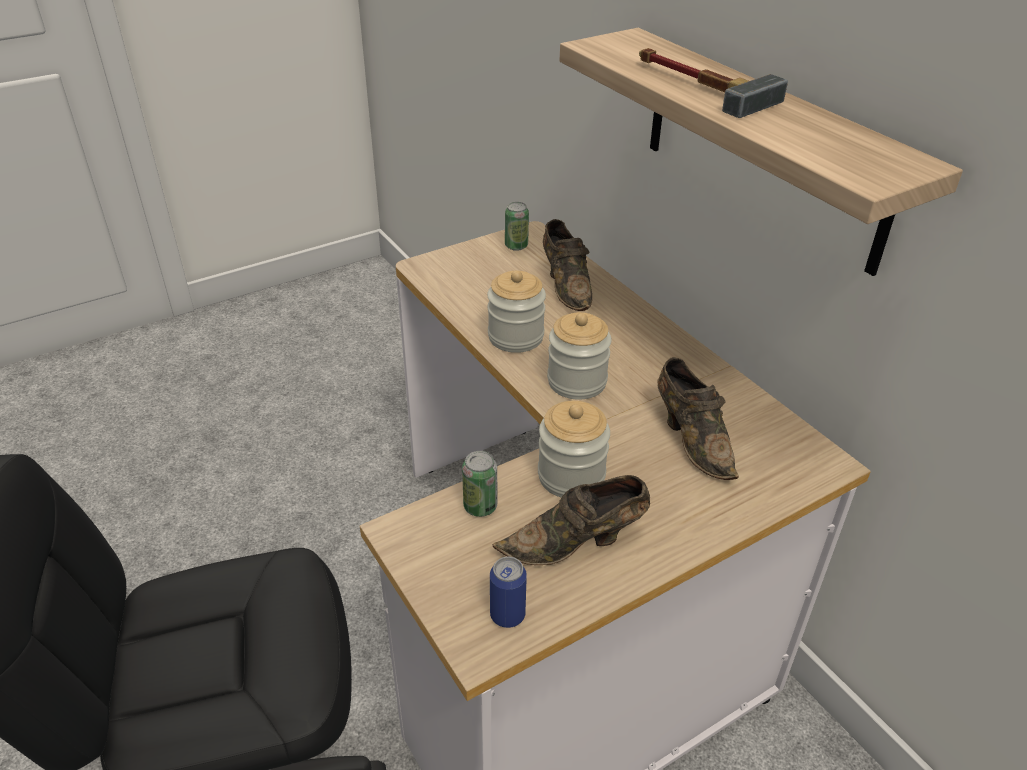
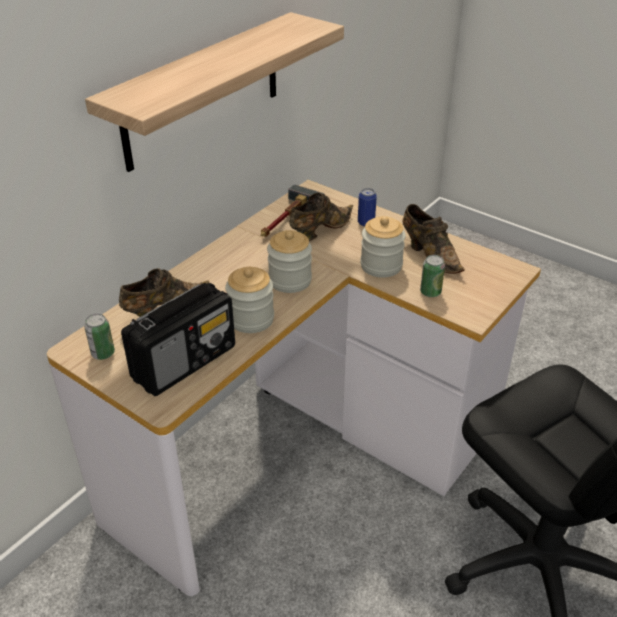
camera: 110 degrees left, 0 degrees up
can [490,557,527,628] -> can moved to [358,188,377,227]
hammer [639,48,788,118] -> hammer moved to [261,185,324,237]
none -> radio [121,283,235,396]

